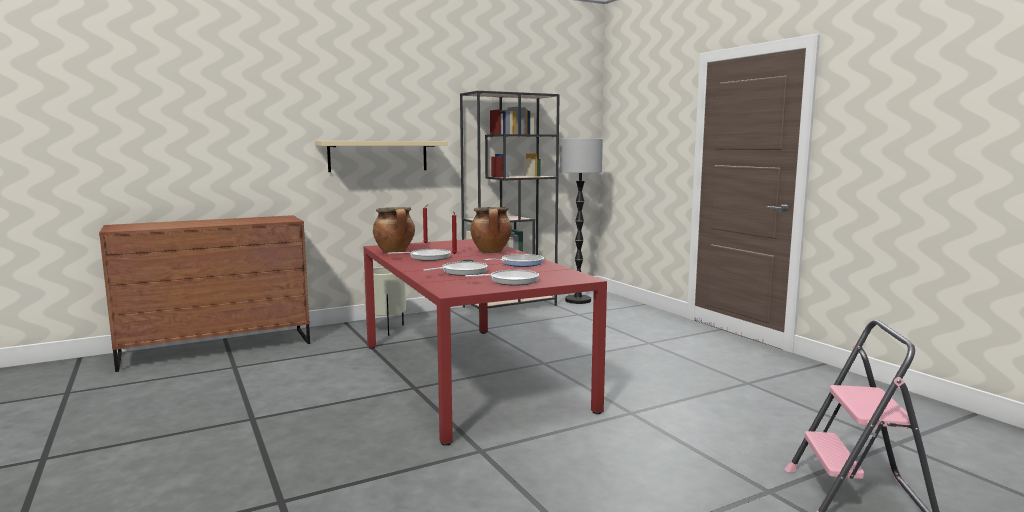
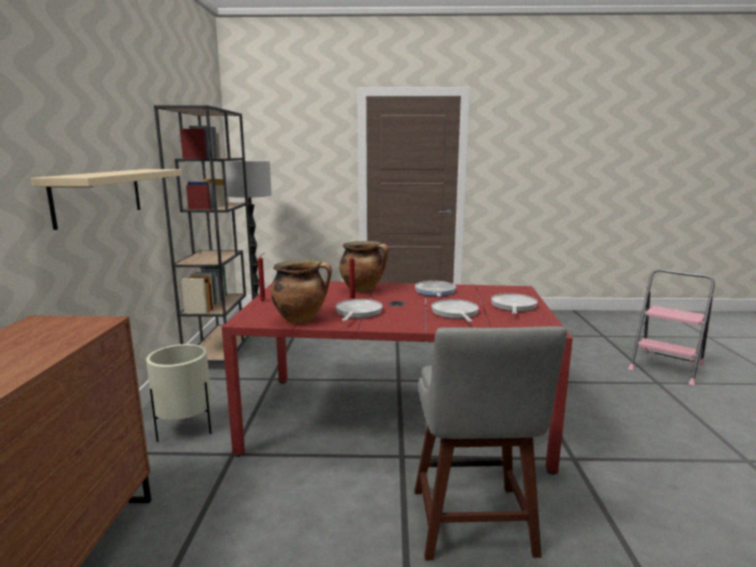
camera: 60 degrees left, 5 degrees up
none -> grey chair [414,326,567,560]

